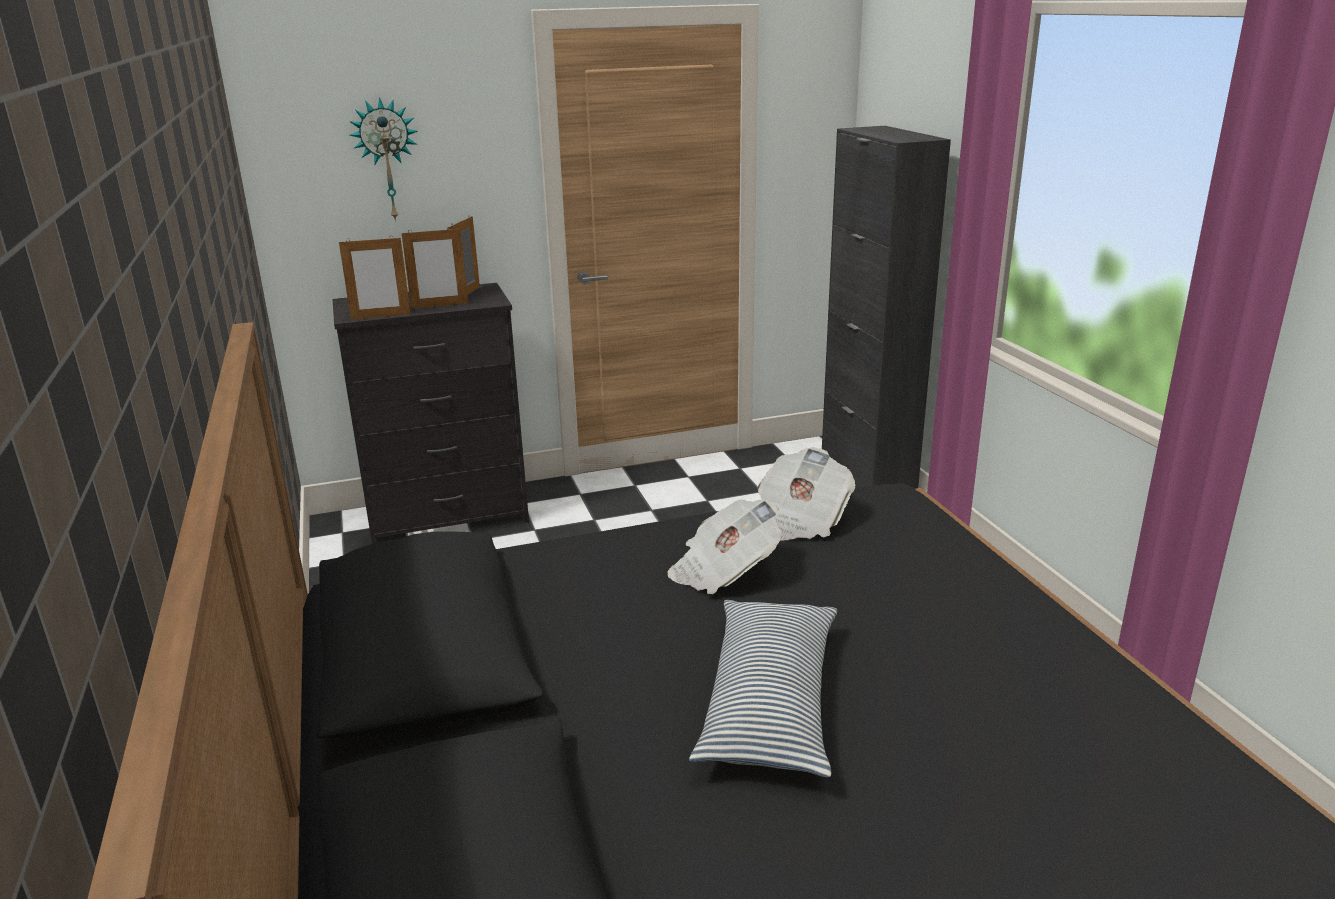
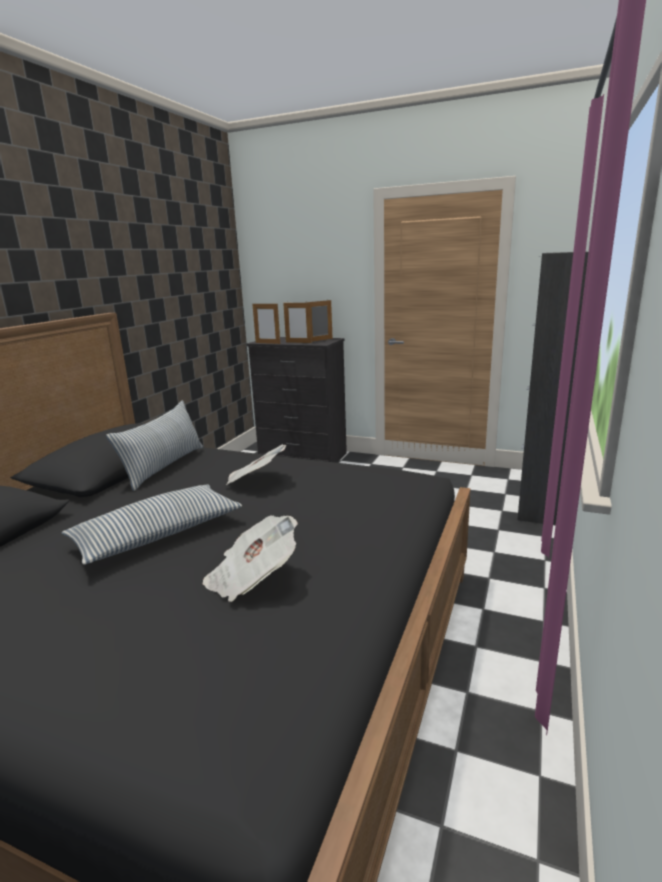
camera: 40 degrees right, 5 degrees down
wall clock [349,97,418,222] -> none
newspaper [757,447,855,541] -> newspaper moved to [203,515,298,602]
none -> pillow [106,401,203,491]

